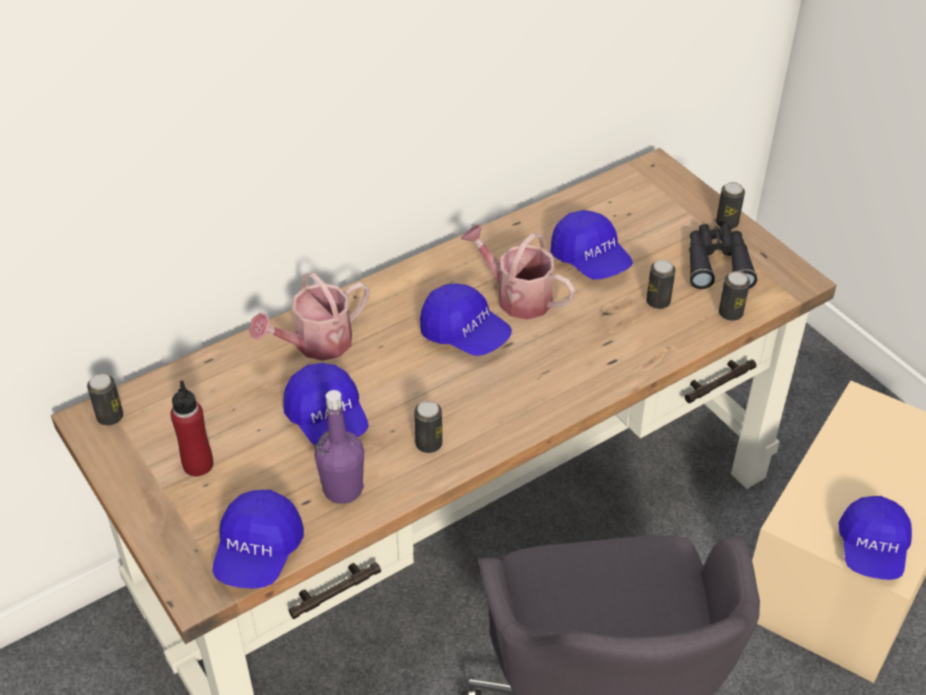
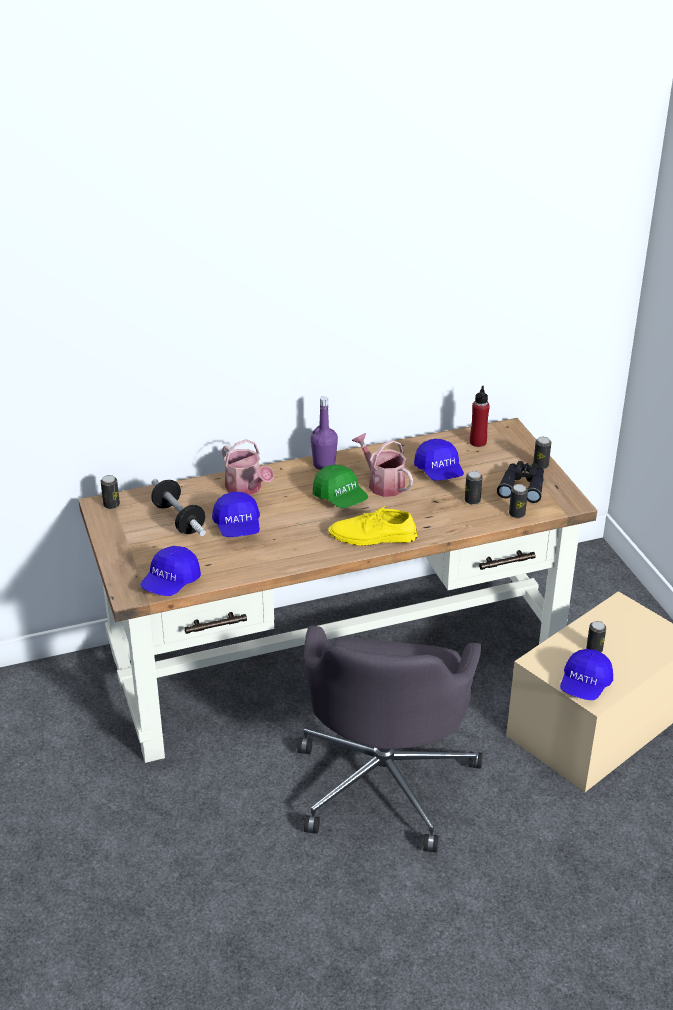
camera: 15 degrees right, 10 degrees down
red bottle [170,381,213,476] -> red bottle moved to [470,386,490,447]
watering can [249,273,369,361] -> watering can turned 105 degrees counterclockwise [222,439,274,495]
purple bottle [315,390,364,504] -> purple bottle moved to [311,396,338,470]
can [414,401,442,453] -> can moved to [586,621,606,653]
blue cap [420,283,512,356] -> green cap [313,465,368,508]
none -> dumbbell [151,479,206,536]
none -> yellow shoe [328,506,418,546]

